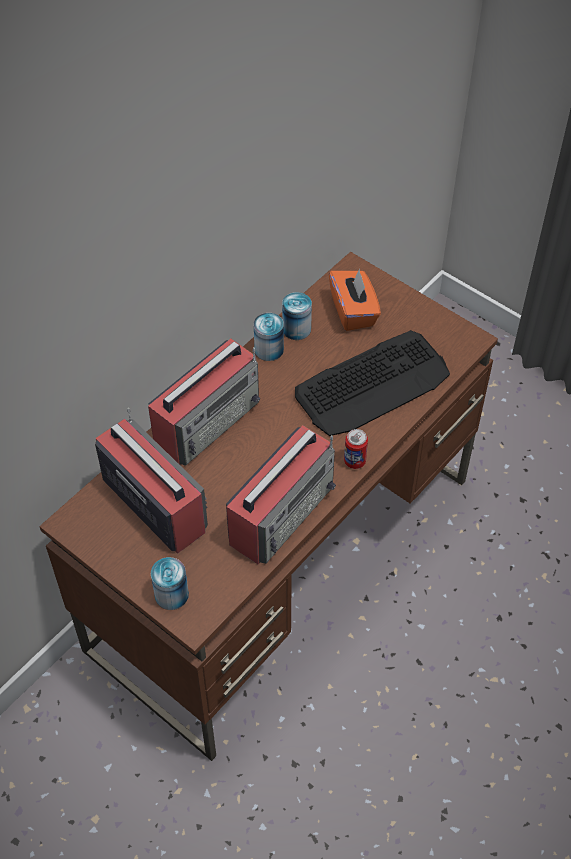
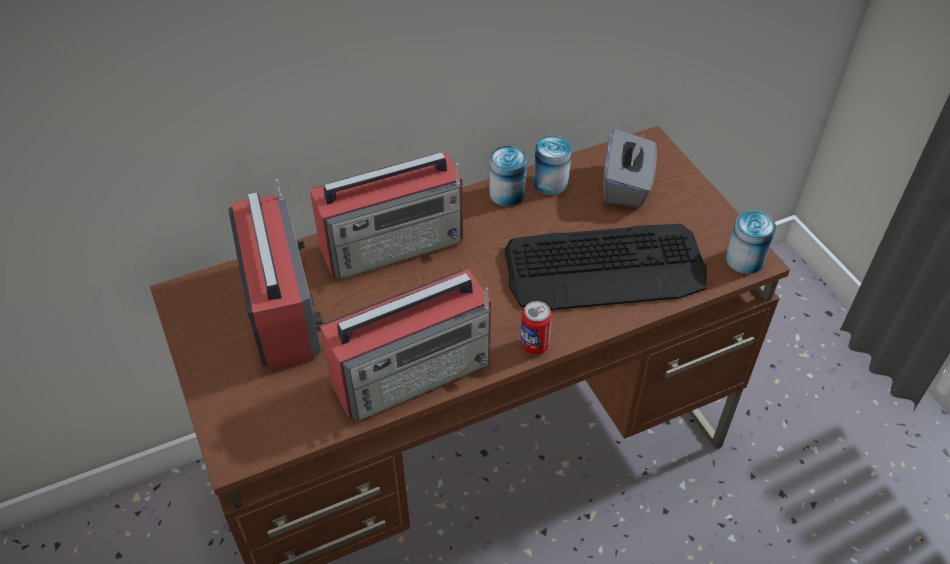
camera: 25 degrees right, 5 degrees down
can [151,557,189,610] -> can moved to [726,210,776,274]
orange tissue box [329,269,381,331] -> grey tissue box [603,129,657,207]

